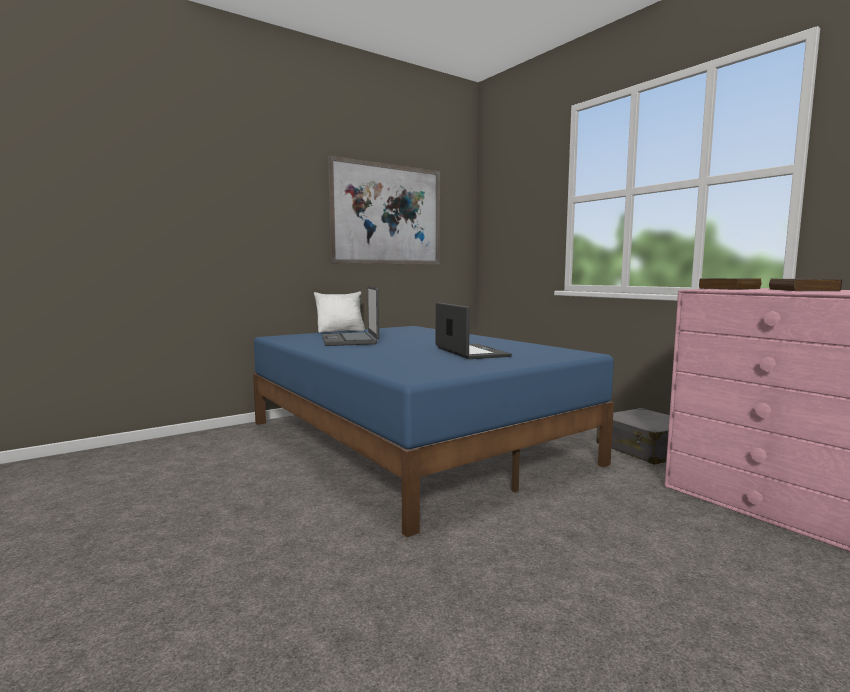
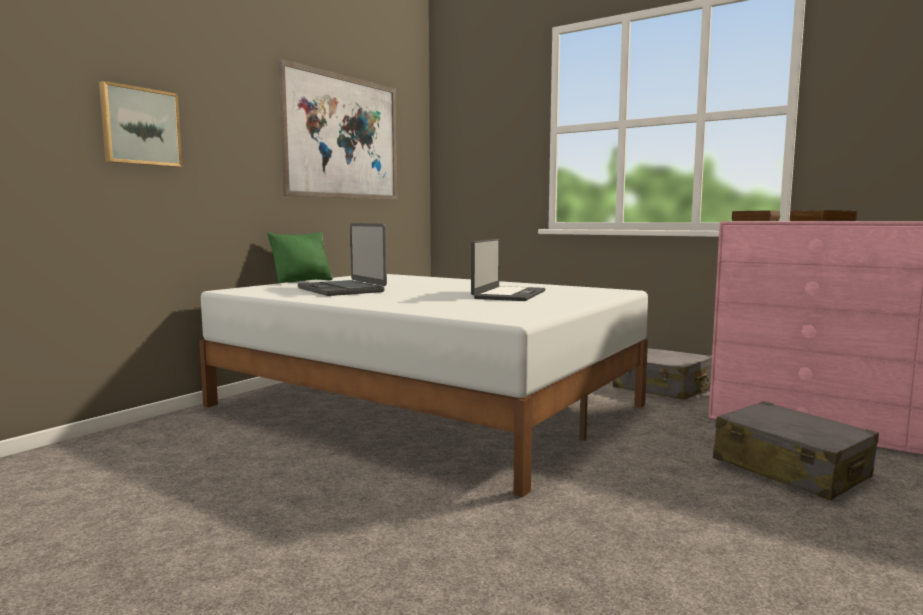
camera: 20 degrees left, 0 degrees up
blue bed [253,326,614,537] -> white bed [199,274,648,498]
white pillow [314,292,365,333] -> green pillow [267,231,333,283]
laptop [436,302,512,359] -> laptop turned 60 degrees clockwise [471,239,546,301]
none -> picture [99,81,182,167]
none -> grey suitcase [713,401,879,501]

